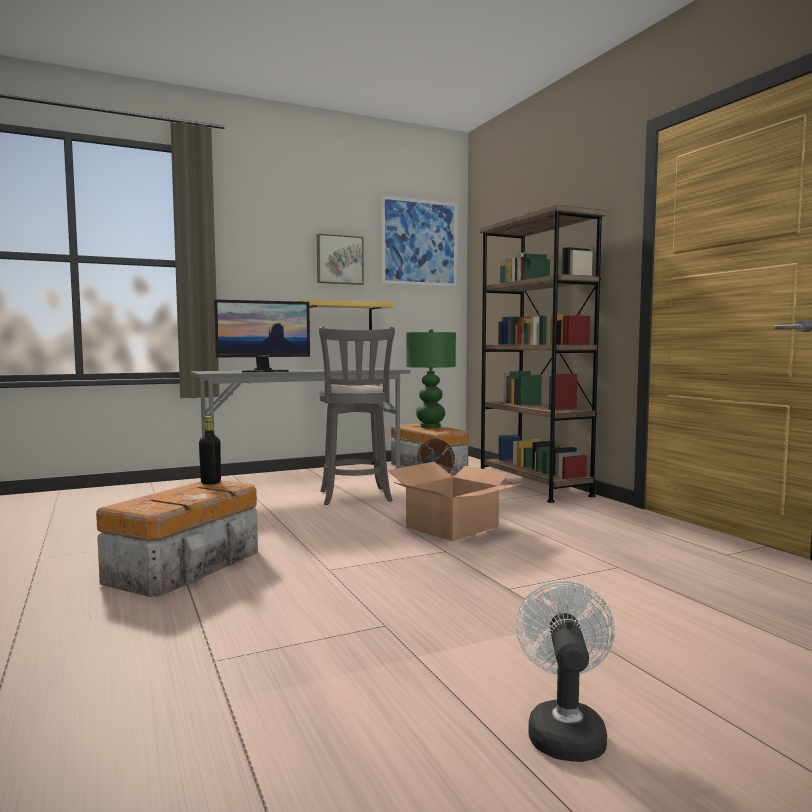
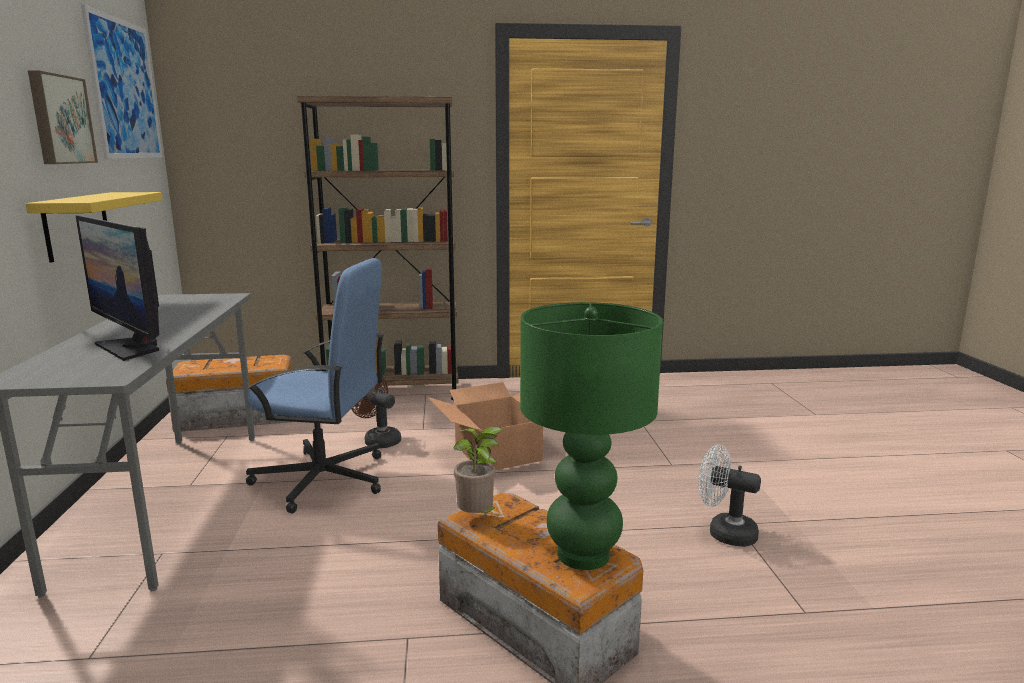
camera: 70 degrees left, 10 degrees up
black bottle [199,416,221,484] -> potted plant [454,426,503,513]
monitor [214,300,310,372] -> monitor turned 135 degrees clockwise [75,215,159,361]
grey stool [319,327,395,505] -> blue office chair [246,258,384,514]
green table lamp [406,329,456,428] -> green table lamp moved to [520,302,663,570]
white fan [516,580,615,762] -> white fan moved to [699,445,761,547]

